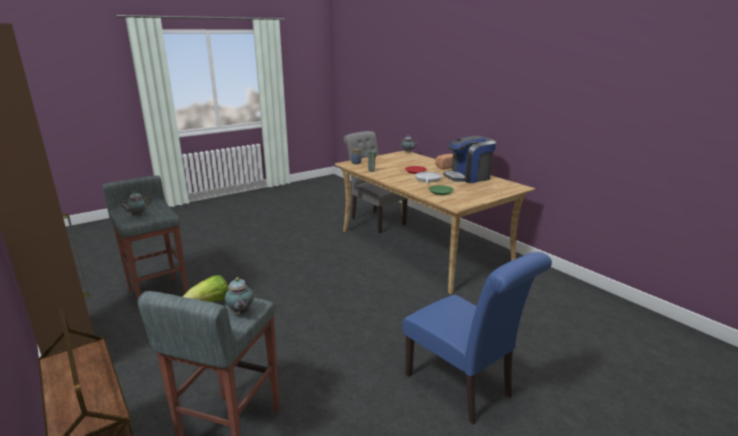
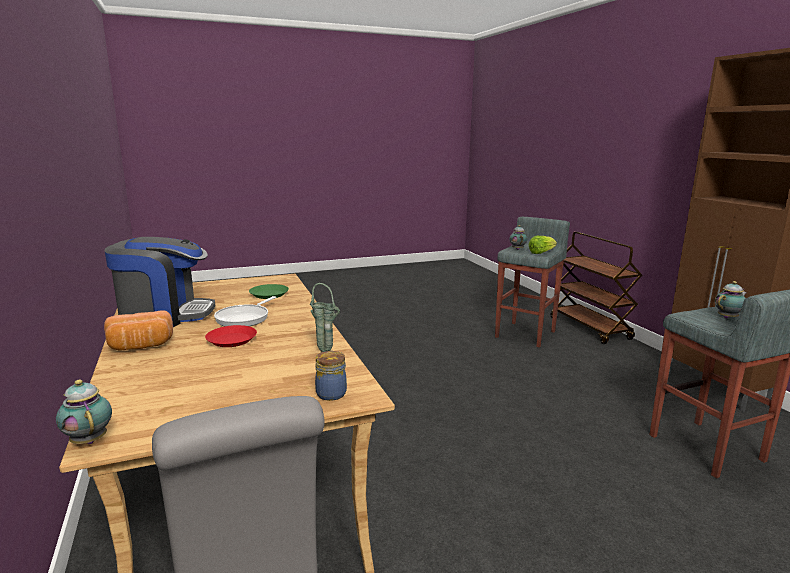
camera: 165 degrees left, 5 degrees down
blue chair [402,252,552,425] -> none

